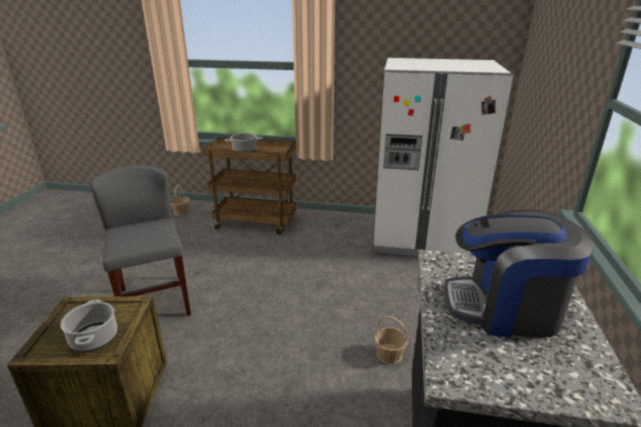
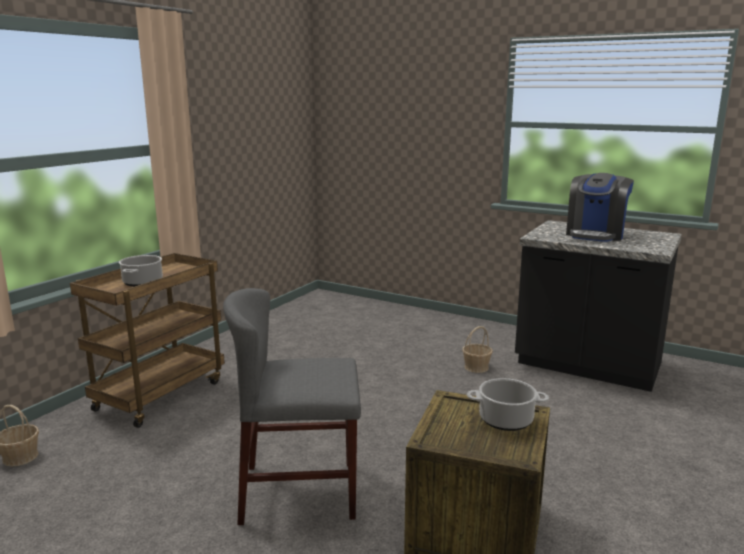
camera: 70 degrees left, 10 degrees down
white fridge [373,58,514,256] -> none

